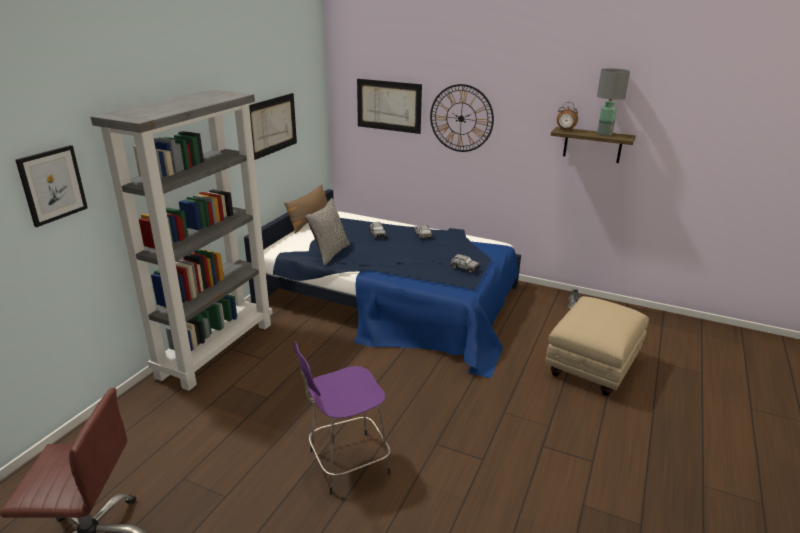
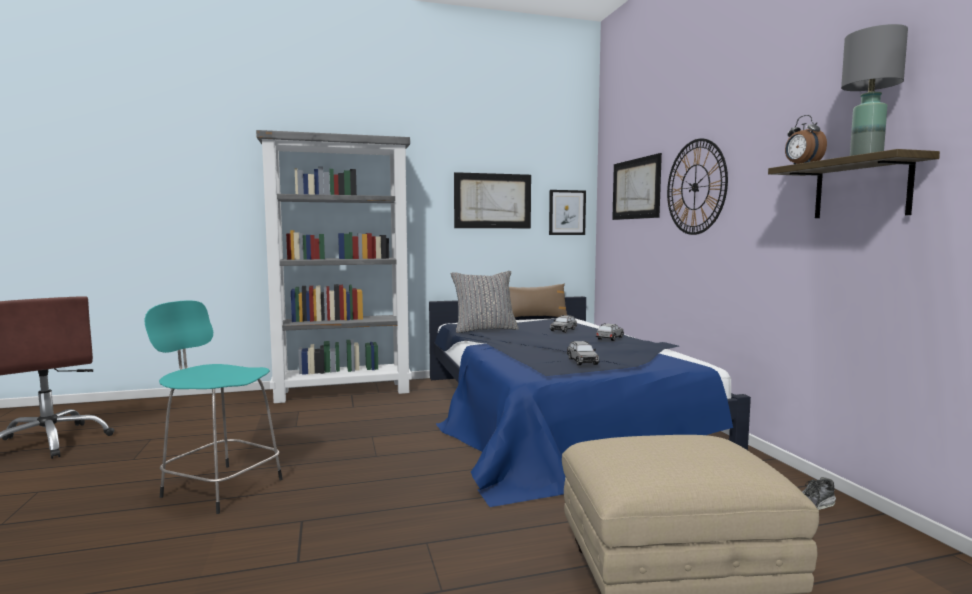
camera: 50 degrees right, 20 degrees down
picture [16,145,88,227] -> picture moved to [549,190,586,235]
purple stool [293,341,391,495] -> turquoise stool [144,300,283,514]

